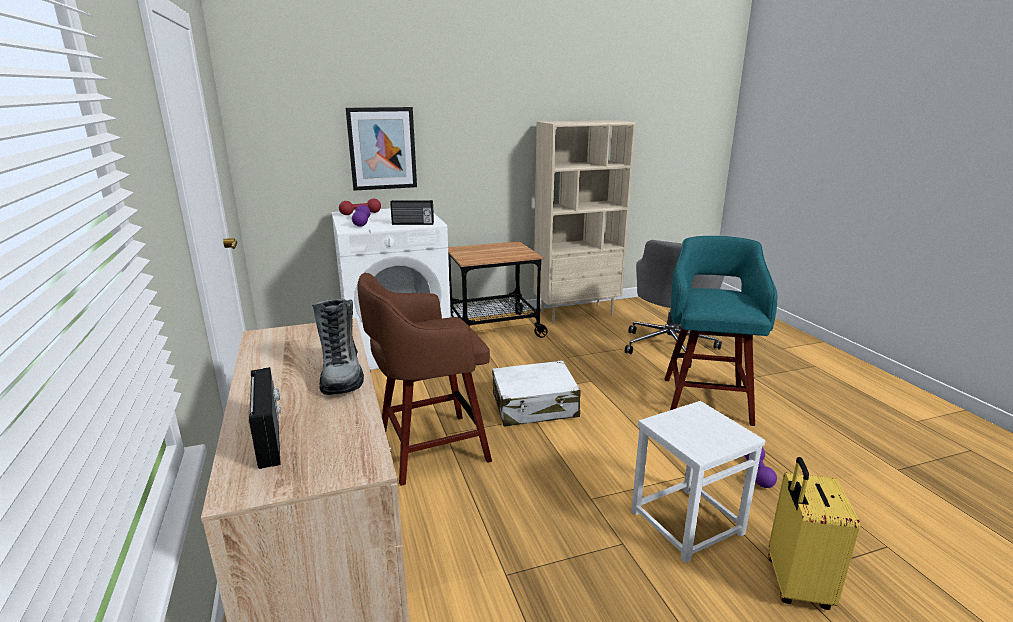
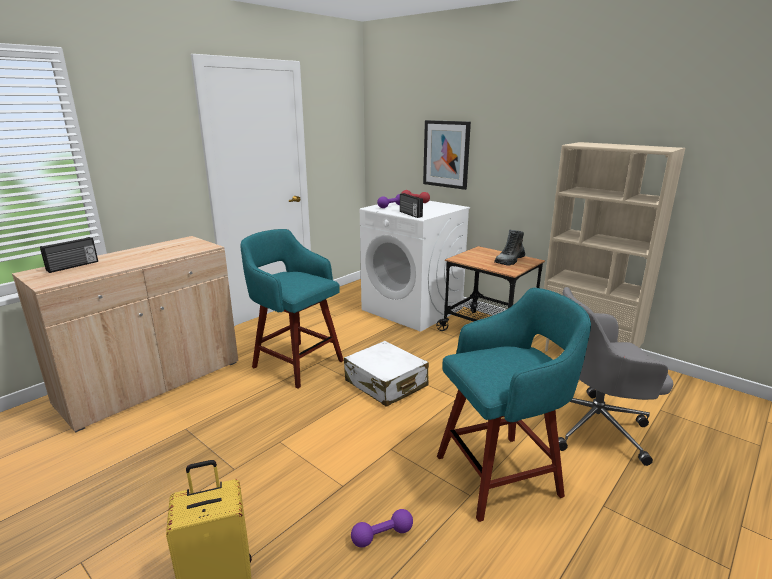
camera: 60 degrees right, 0 degrees up
boot [312,299,364,395] -> boot moved to [494,230,525,265]
brown stool [357,273,492,486] -> turquoise stool [240,229,344,389]
white stool [631,401,765,563] -> none

